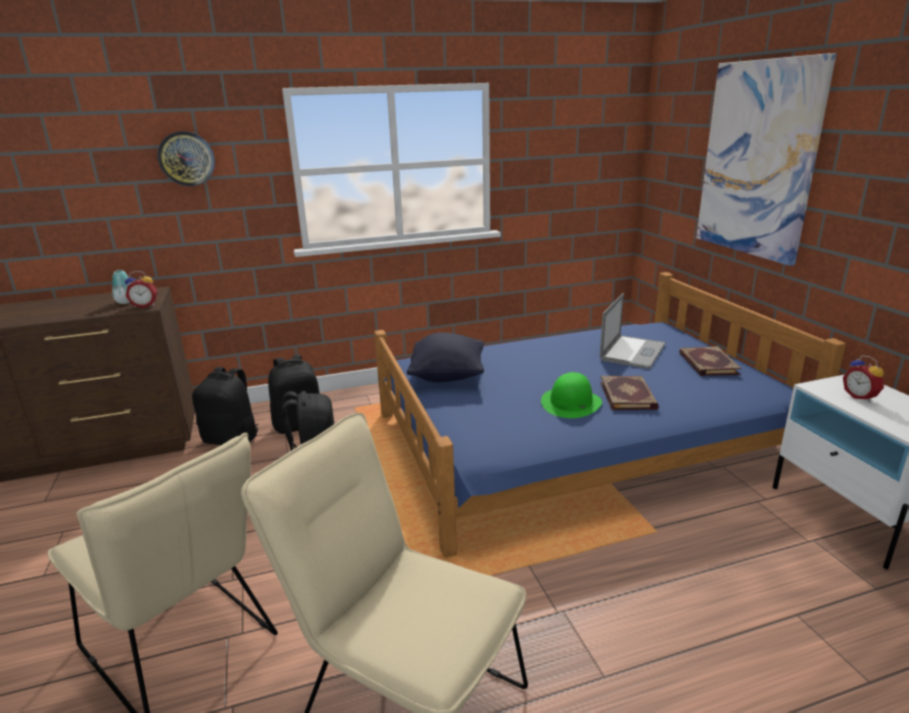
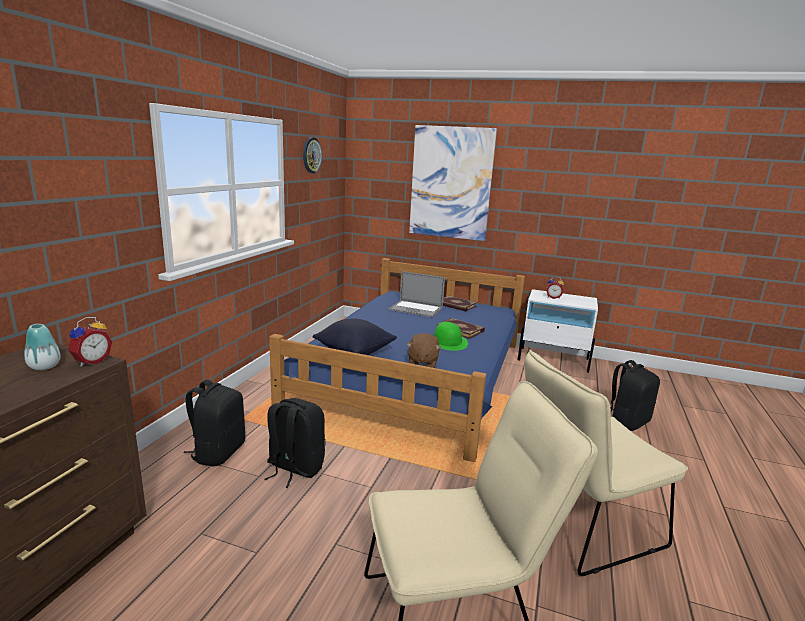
camera: 55 degrees left, 5 degrees down
wall clock [157,131,215,186] -> wall clock moved to [303,137,322,173]
black backpack [192,367,259,445] -> black backpack moved to [610,360,660,431]
laptop [600,293,666,369] -> laptop turned 135 degrees clockwise [389,271,445,318]
none -> brown plush toy [407,333,441,368]

